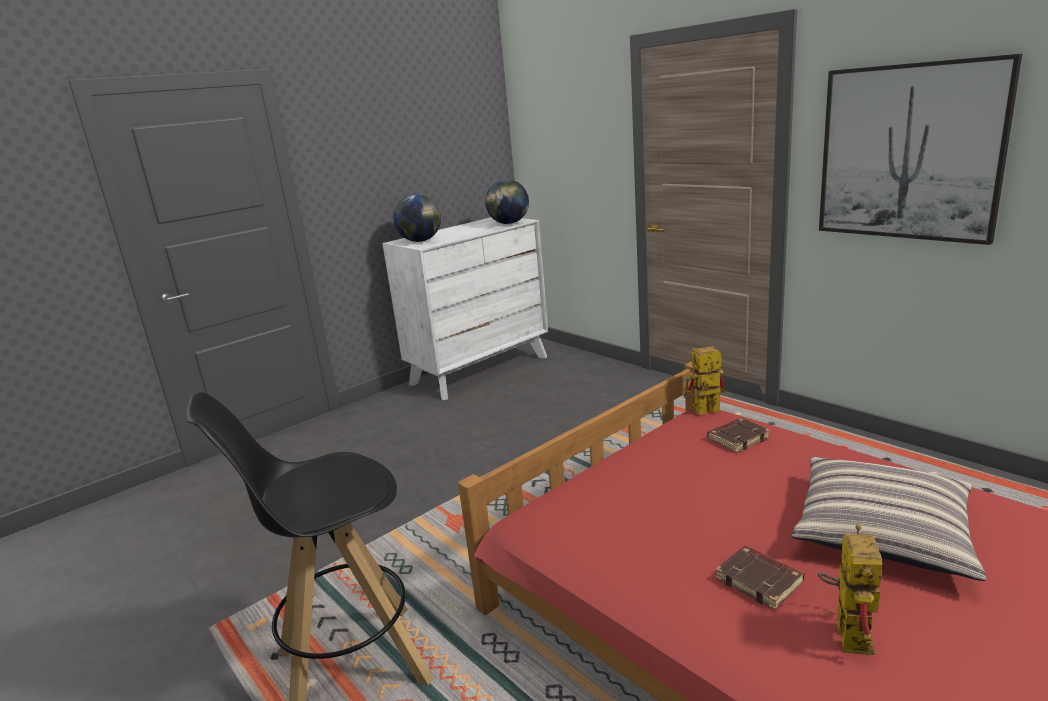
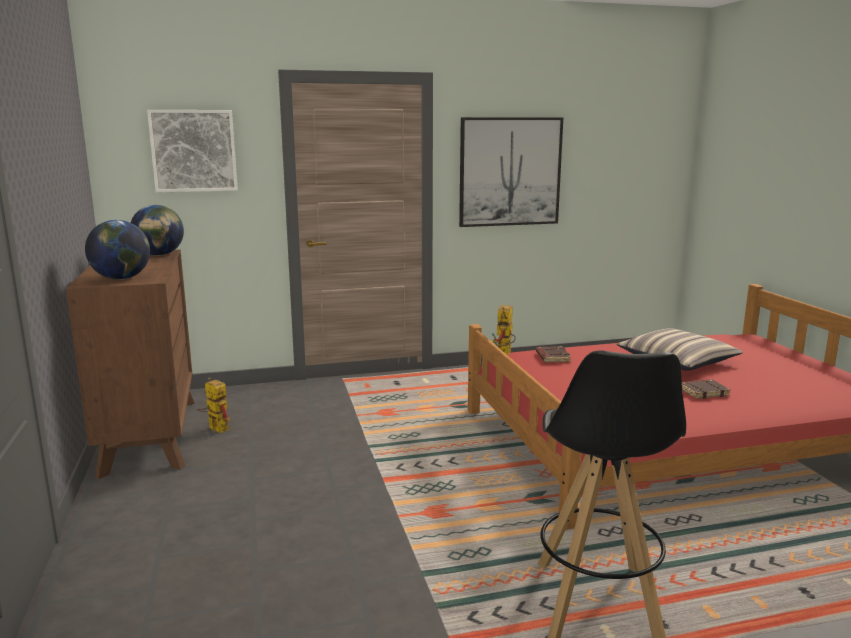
camera: 65 degrees left, 5 degrees down
white dresser [382,217,548,400] -> brown dresser [66,250,195,479]
toy robot [818,524,882,655] -> toy robot moved to [197,378,230,433]
none -> picture [147,110,238,193]

